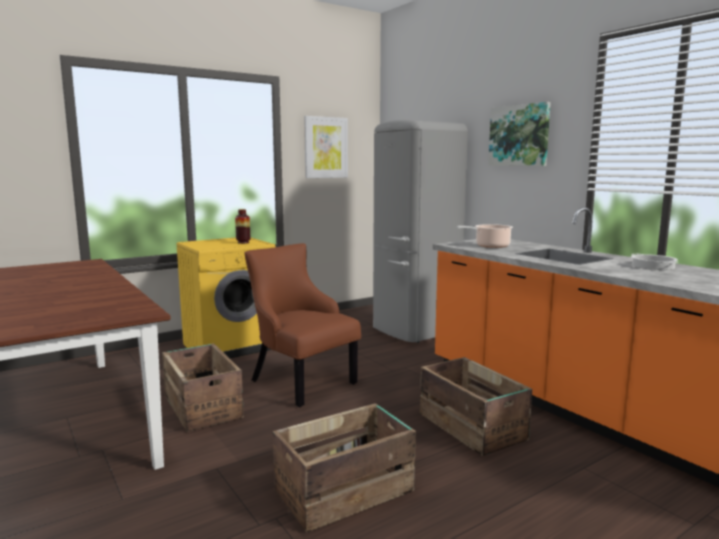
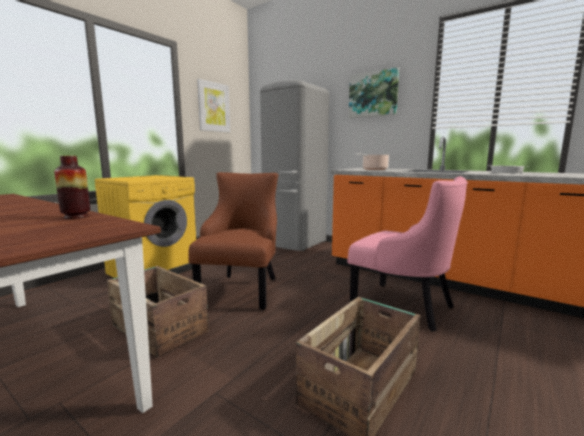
camera: 20 degrees left, 0 degrees up
vase [235,209,250,244] -> vase moved to [54,156,90,219]
brown chair [244,243,362,407] -> brown chair turned 75 degrees clockwise [188,172,278,310]
crate [420,357,532,456] -> pink chair [347,176,468,332]

